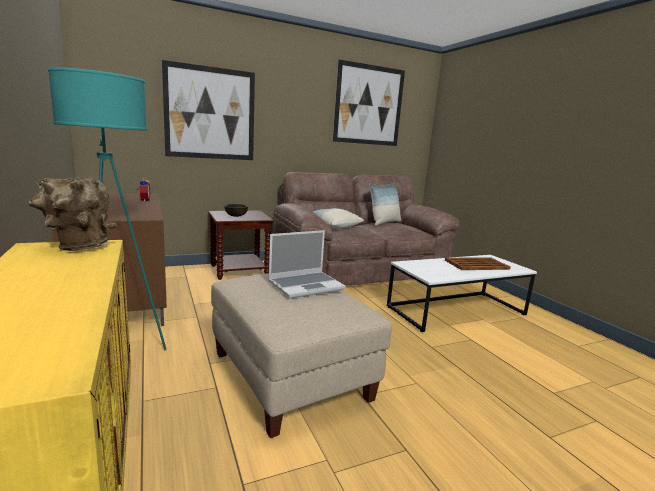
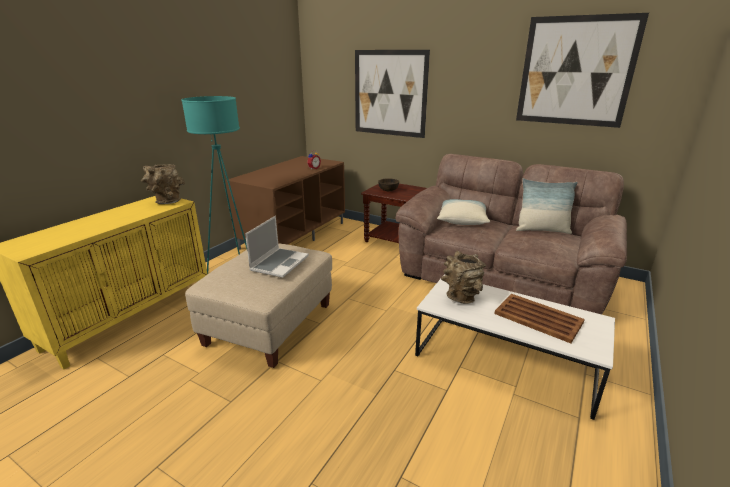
camera: 55 degrees right, 10 degrees up
laptop [268,230,346,299] -> laptop turned 90 degrees counterclockwise [245,216,309,278]
none -> brown vase [441,251,486,304]

